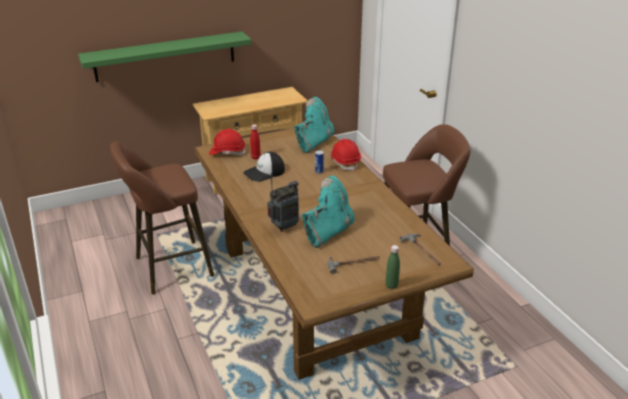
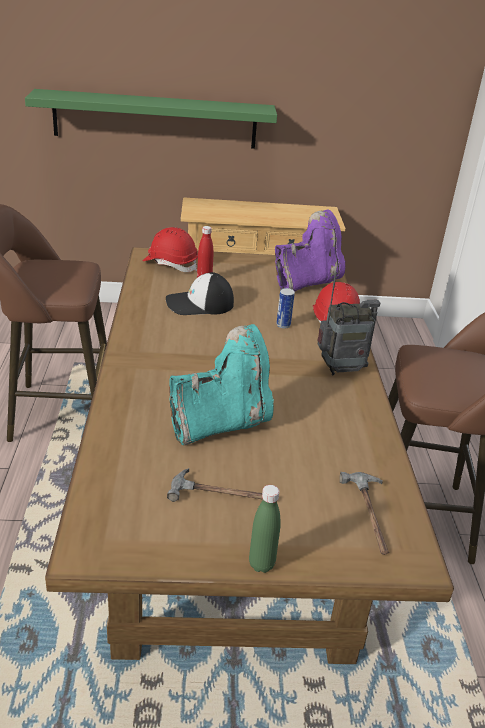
camera: 20 degrees right, 0 degrees up
radio [267,173,299,232] -> radio moved to [317,271,380,375]
turquoise boot [294,97,334,153] -> purple boot [275,210,345,291]

